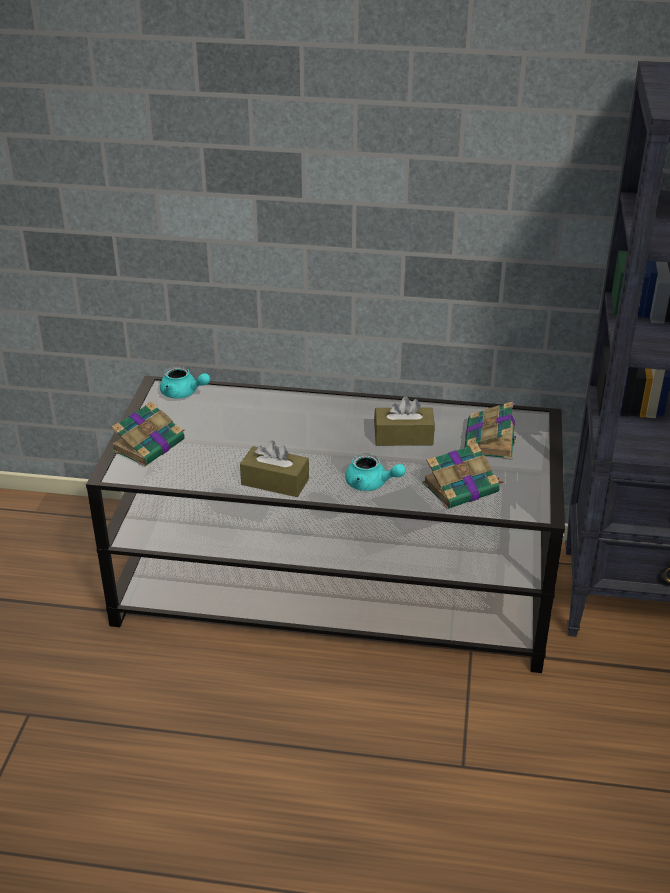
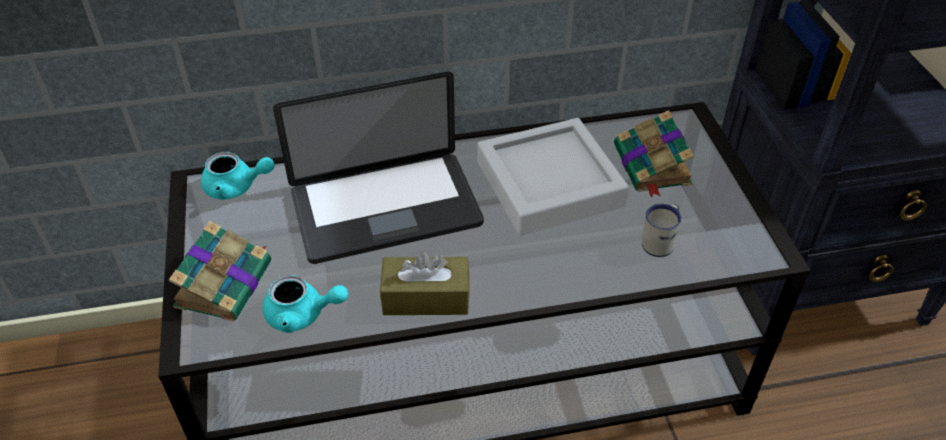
camera: 20 degrees left, 10 degrees up
turquoise teapot [345,454,406,491] -> turquoise teapot moved to [263,275,348,333]
brown tissue box [374,396,435,445] -> grey tray [478,118,629,235]
book [422,443,503,509] -> white mug [642,204,682,257]
none -> laptop [273,72,484,264]

